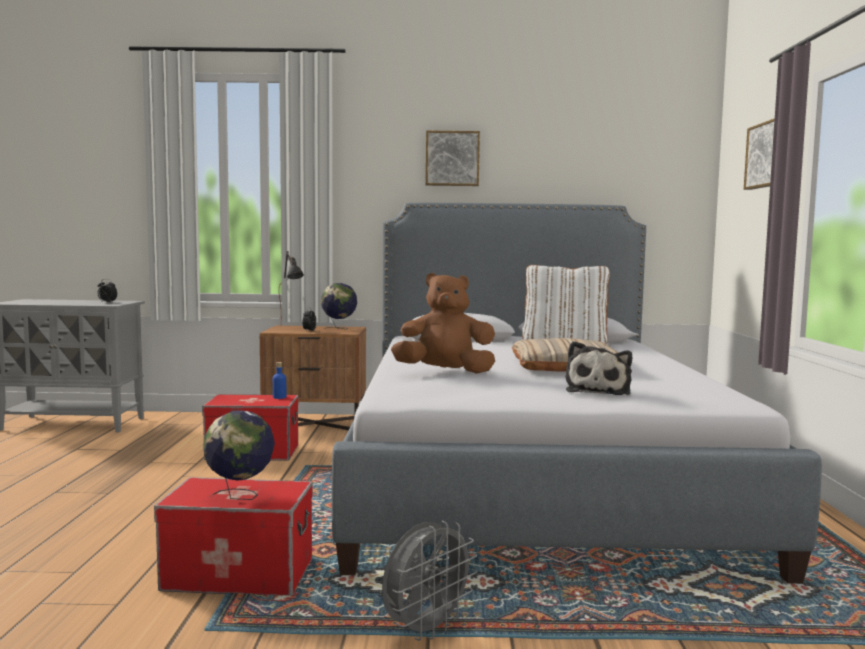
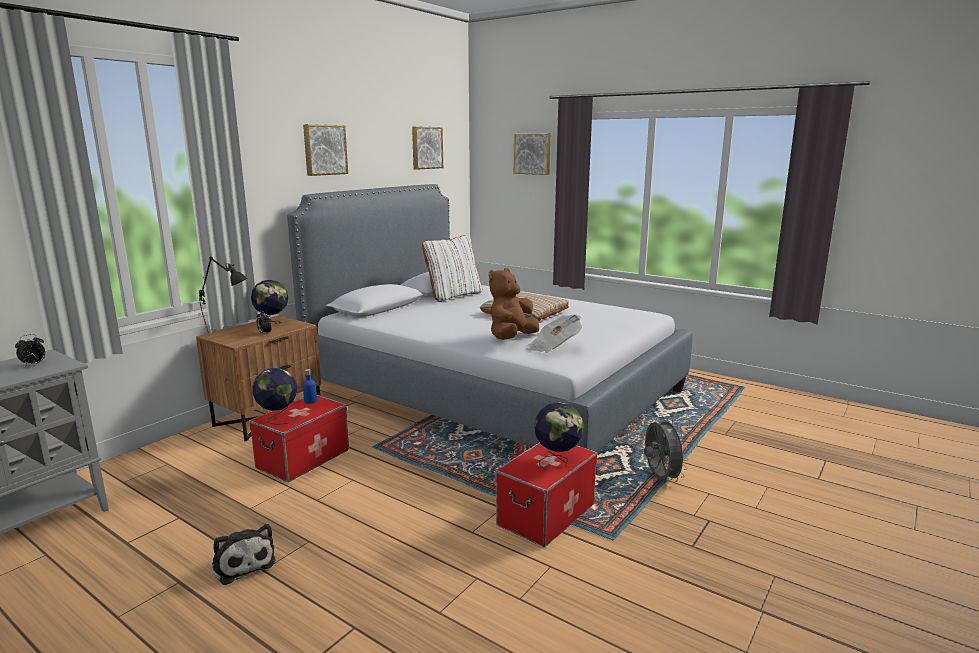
camera: 55 degrees left, 10 degrees up
plush toy [566,341,632,395] -> plush toy moved to [212,524,276,585]
none -> globe [252,368,297,425]
none -> picture [412,126,443,170]
none -> newspaper [526,314,582,353]

